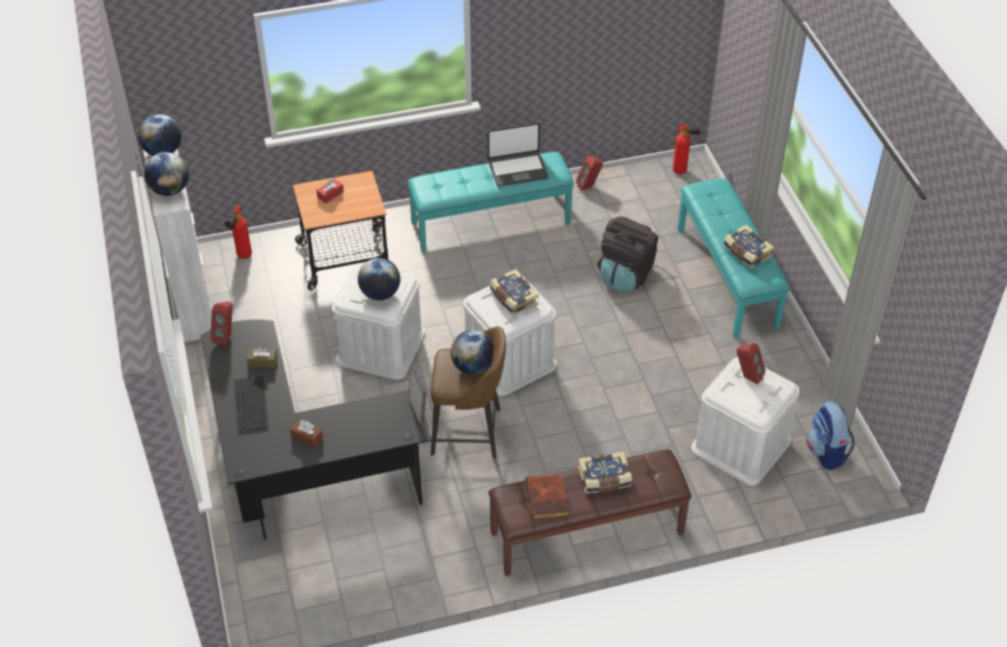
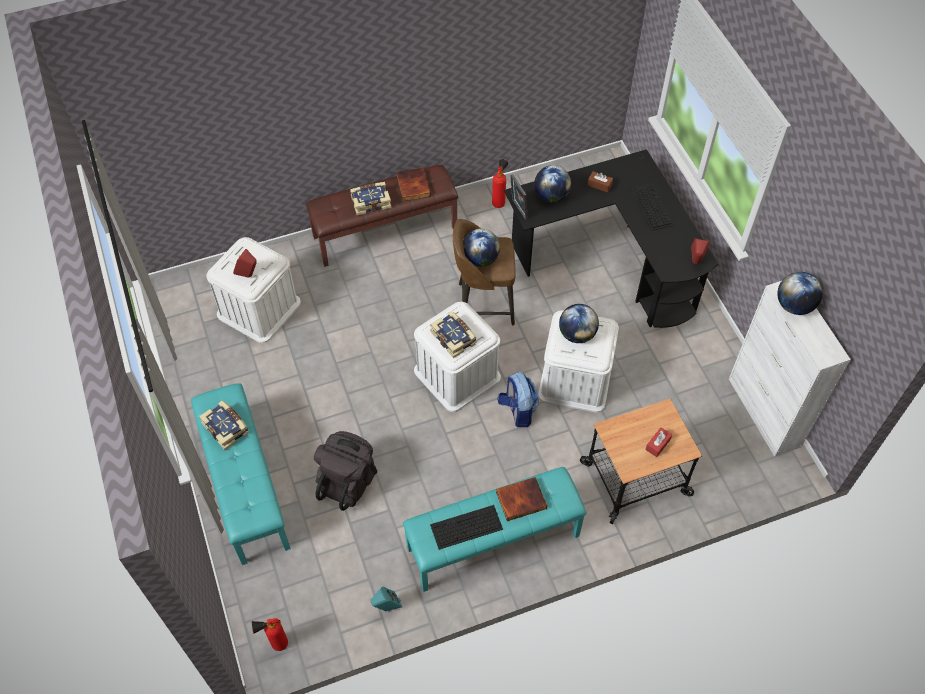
camera: 175 degrees right, 10 degrees up
globe [138,114,181,156] -> globe moved to [534,165,571,202]
fire extinguisher [225,204,252,259] -> fire extinguisher moved to [492,159,508,208]
brown tissue box [247,347,278,368] -> none
laptop [487,122,549,186] -> keyboard [430,505,503,550]
red speaker [576,156,603,191] -> turquoise speaker [371,587,402,611]
backpack [807,401,855,470] -> backpack moved to [498,372,539,427]
none -> book [496,477,547,521]

